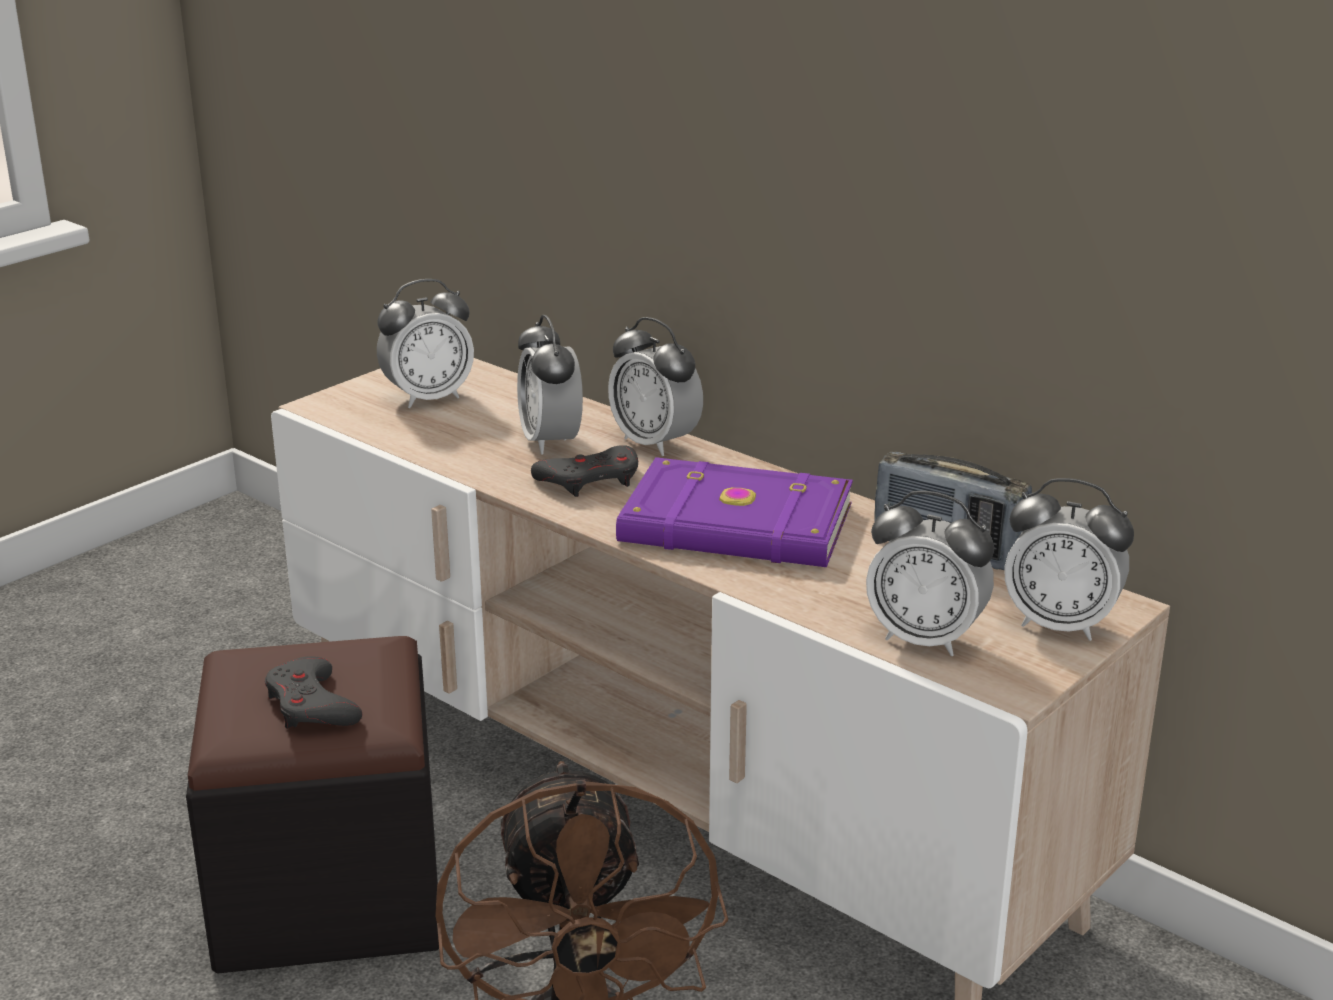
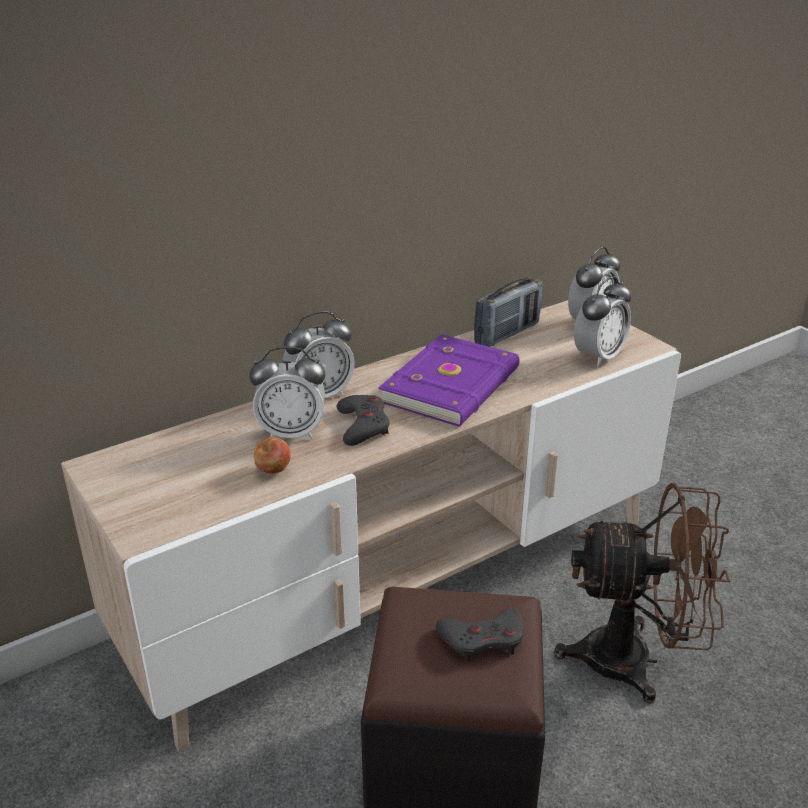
camera: 75 degrees left, 5 degrees up
alarm clock [377,279,474,408] -> none
none -> apple [254,437,291,474]

